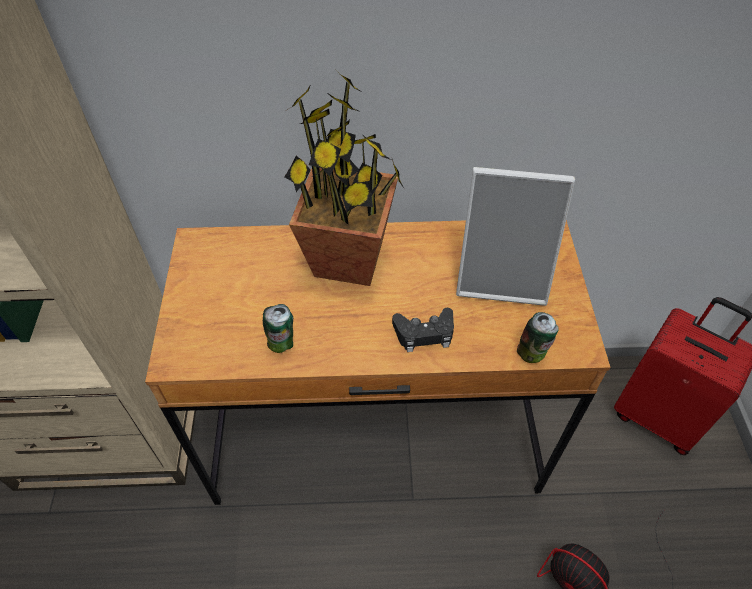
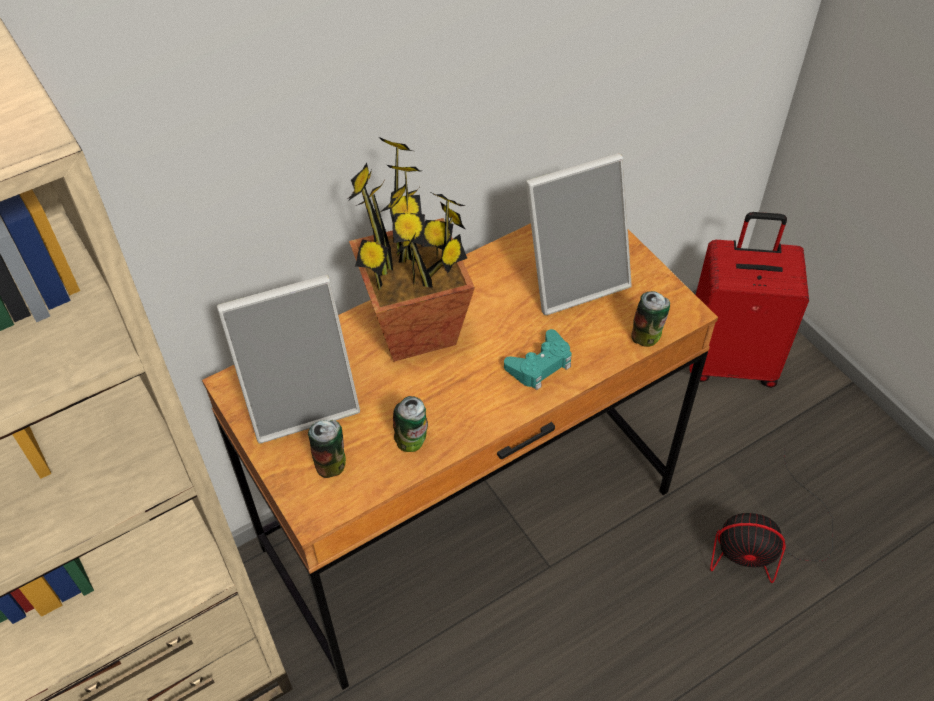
camera: 30 degrees left, 0 degrees up
black game controller [392,308,454,352] -> turquoise game controller [504,329,572,390]
none -> picture frame [217,275,360,444]
none -> can [308,420,346,478]

